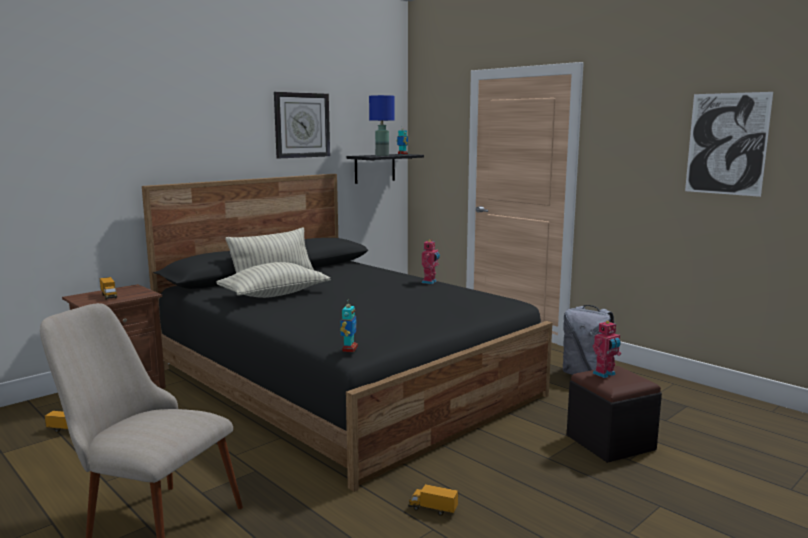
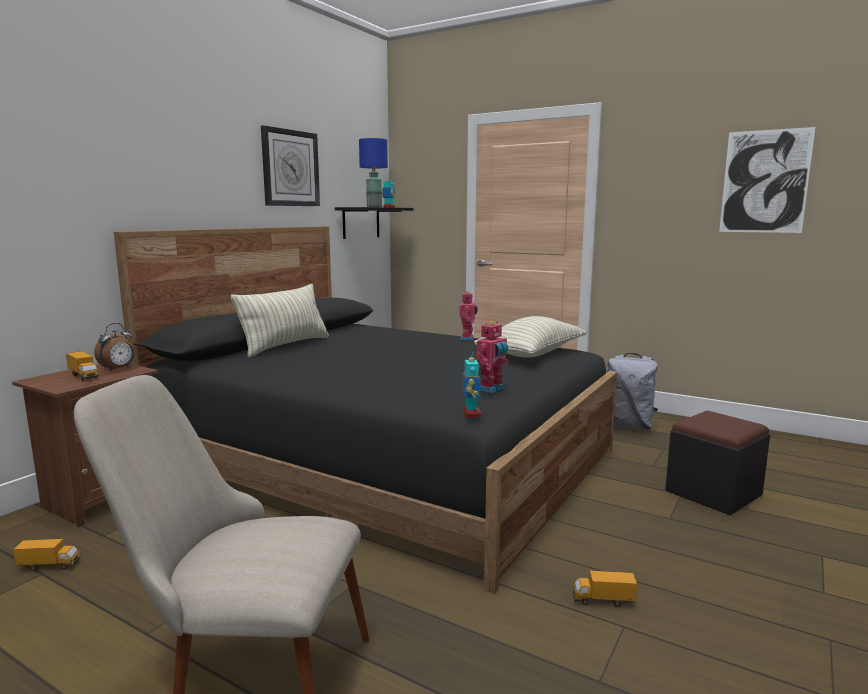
camera: 15 degrees left, 0 degrees up
pillow [216,262,331,298] -> pillow moved to [474,316,586,358]
toy robot [593,320,621,378] -> toy robot moved to [476,321,509,393]
none -> alarm clock [94,323,135,371]

